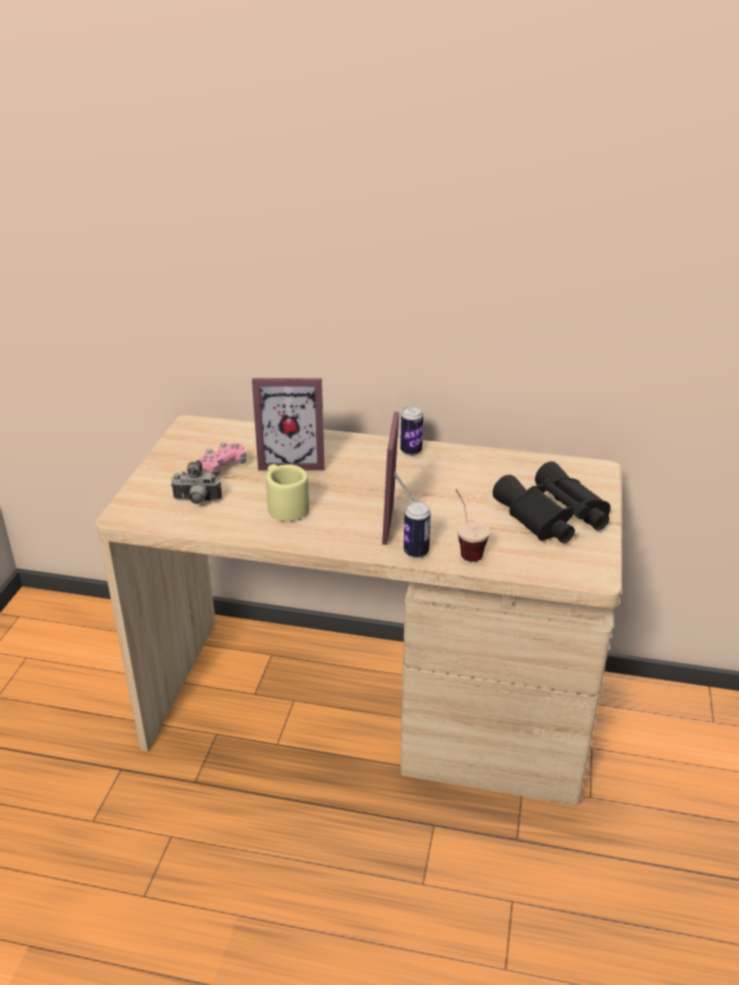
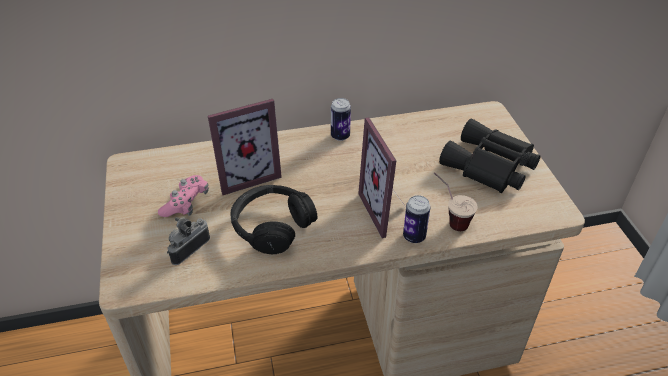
camera: 25 degrees left, 10 degrees up
camera [171,460,222,504] -> camera turned 150 degrees clockwise [167,217,210,265]
beige mug [266,464,309,522] -> black headphones [231,185,317,254]

